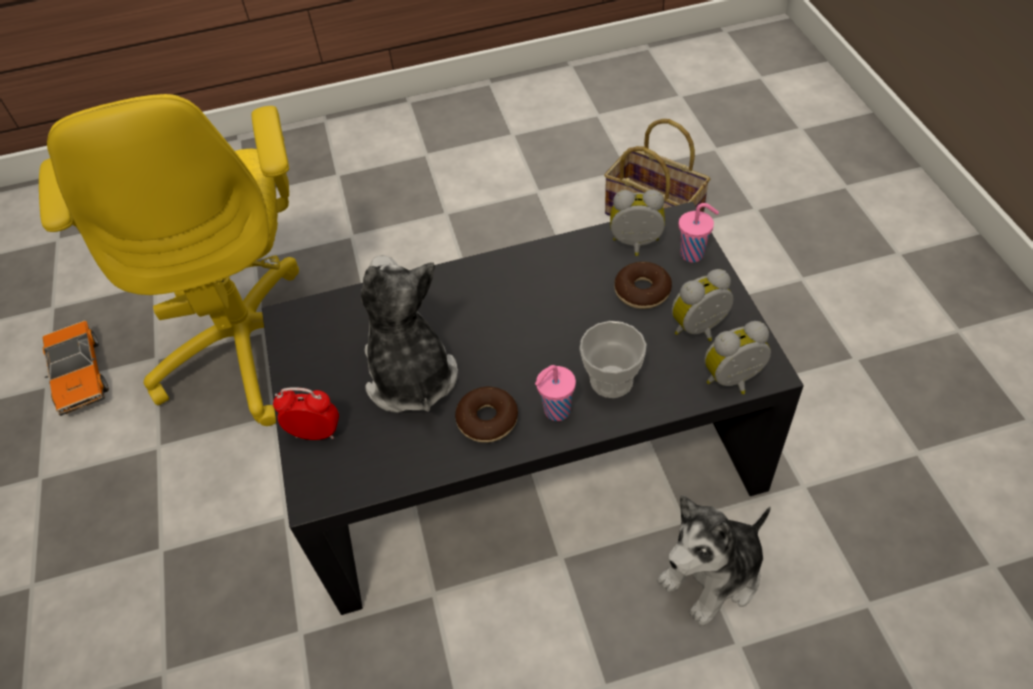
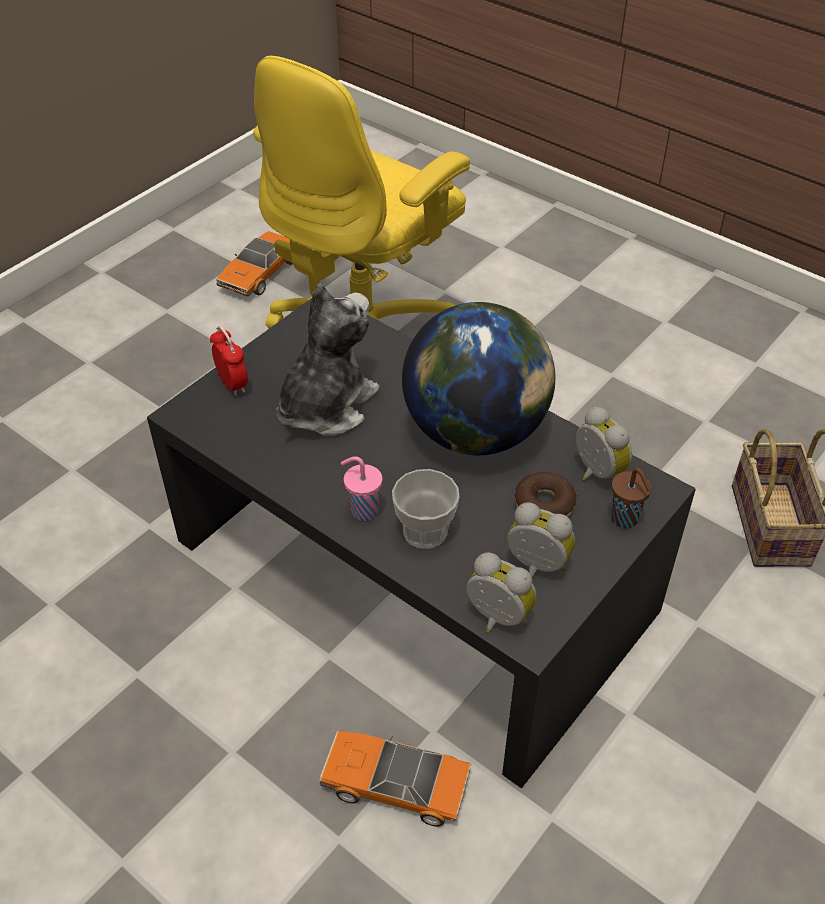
camera: 50 degrees right, 5 degrees down
donut [455,387,518,443] -> none
plush toy [658,495,771,626] -> toy car [320,730,471,827]
pink cup [679,203,719,262] -> brown cup [611,468,651,528]
none -> globe [402,302,555,455]

